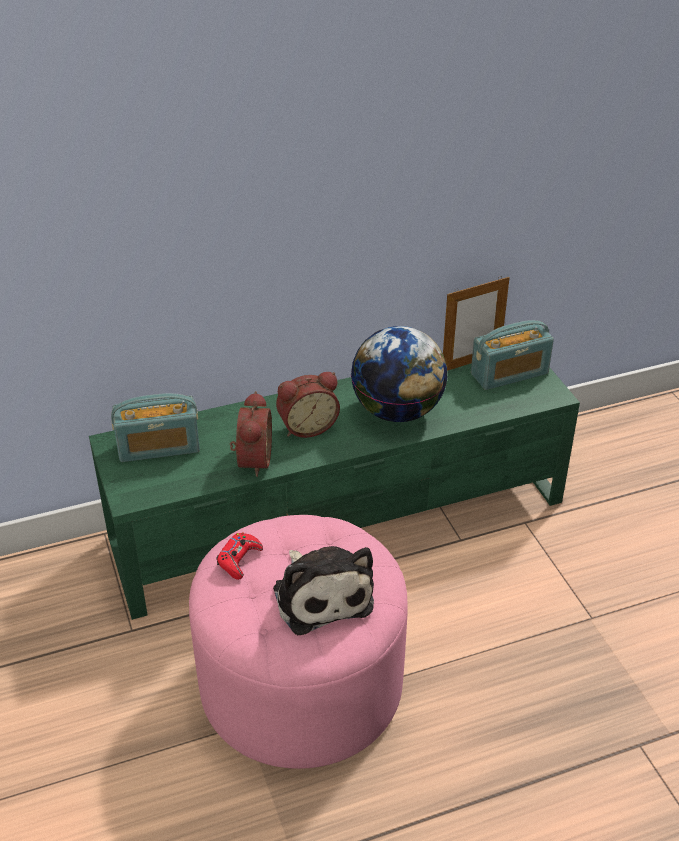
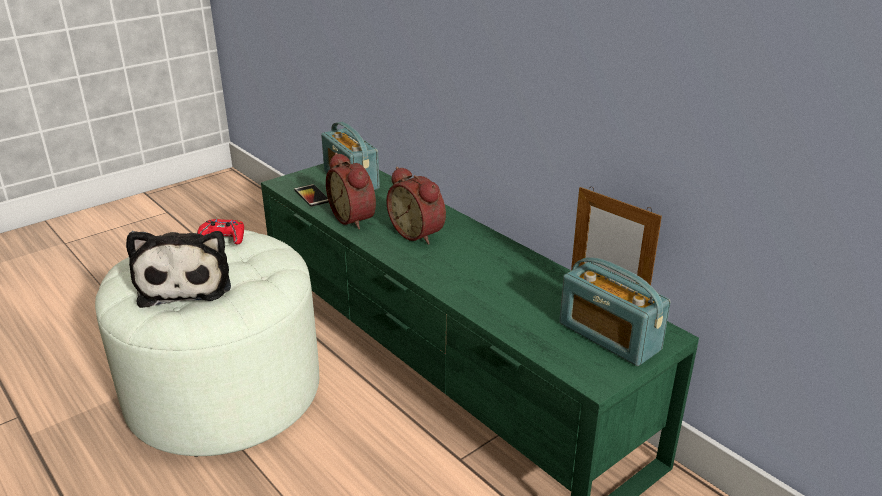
camera: 70 degrees right, 10 degrees down
pink ottoman [189,515,408,769] -> white ottoman [95,230,319,457]
alarm clock [230,391,272,477] -> alarm clock turned 75 degrees clockwise [326,153,376,229]
plush toy [273,546,374,635] -> plush toy turned 60 degrees counterclockwise [126,231,231,308]
globe [351,326,448,422] -> none
none -> phone [294,184,329,207]

